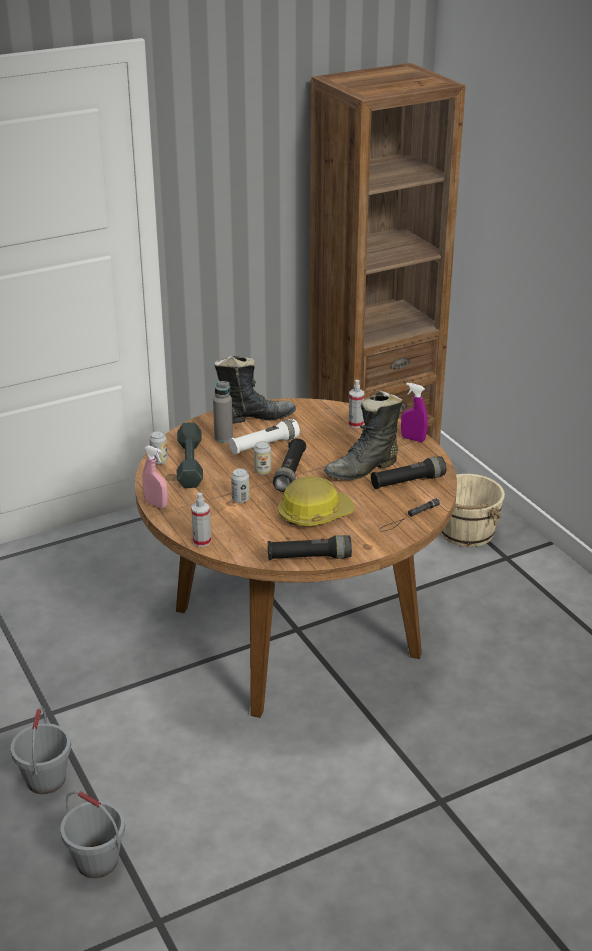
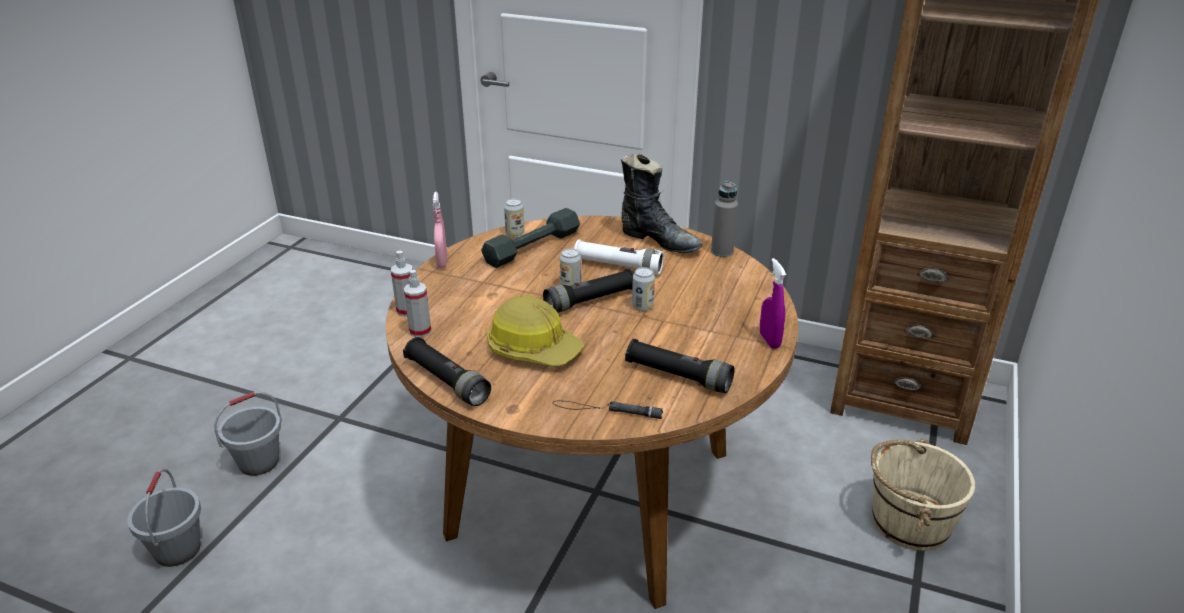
camera: 50 degrees right, 0 degrees up
grey bottle [213,381,233,442] -> grey bottle moved to [711,181,738,257]
can [231,468,250,503] -> can moved to [632,267,655,311]
black boot [324,390,402,480] -> none
spray bottle [348,380,364,428] -> spray bottle moved to [404,270,431,338]

